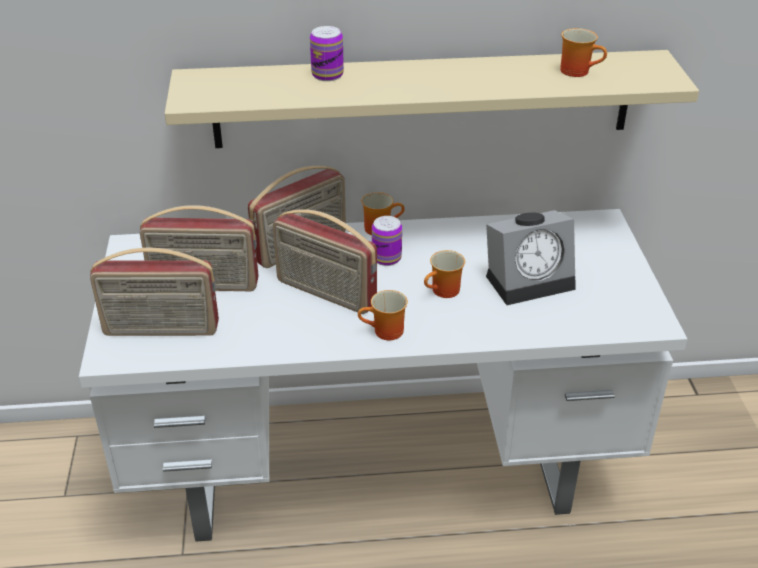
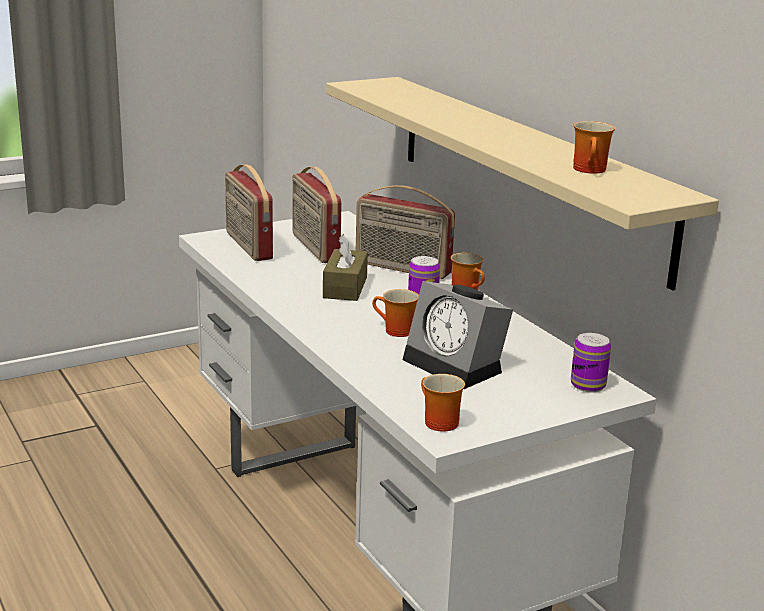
camera: 65 degrees right, 15 degrees down
radio [273,209,377,314] -> brown tissue box [323,234,368,301]
can [310,26,344,81] -> can moved to [571,333,611,392]
mug [358,290,408,340] -> mug moved to [421,374,465,432]

